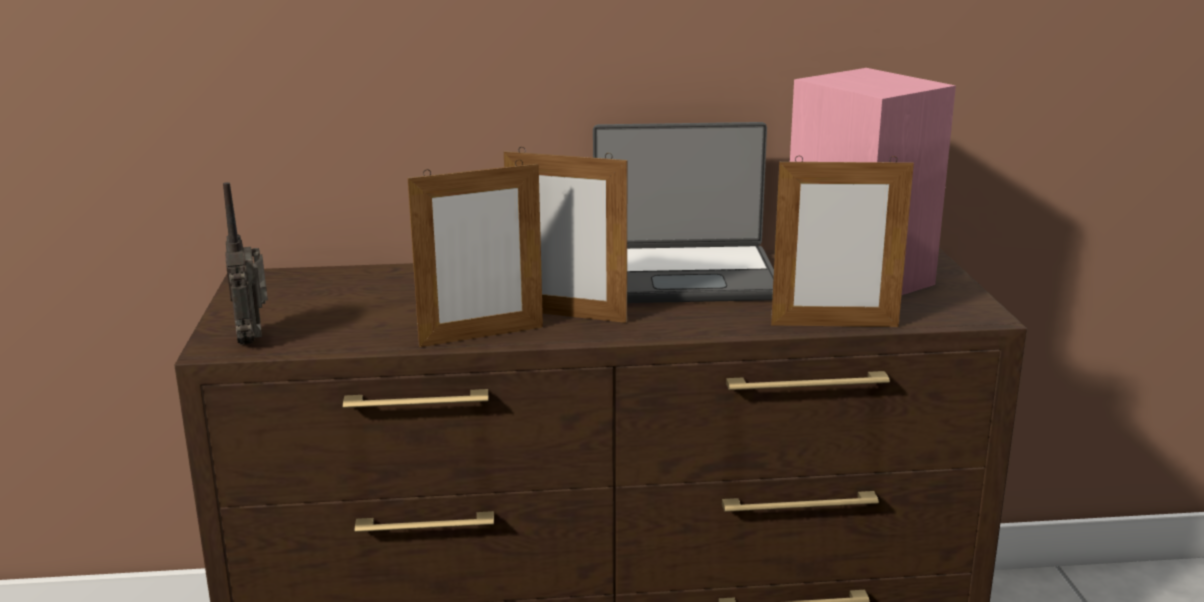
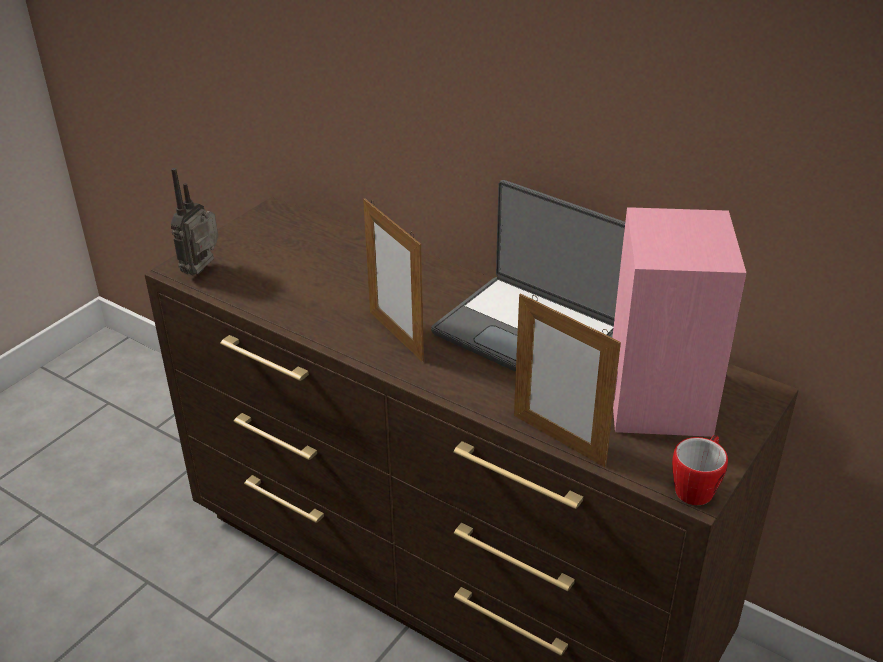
camera: 40 degrees right, 15 degrees up
picture frame [408,159,543,347] -> none
none -> mug [672,435,728,505]

